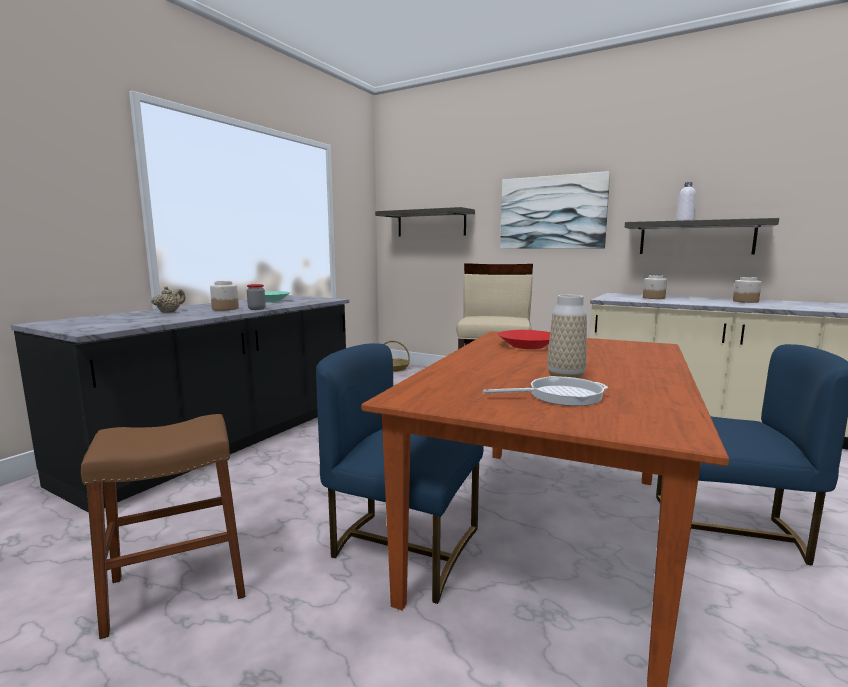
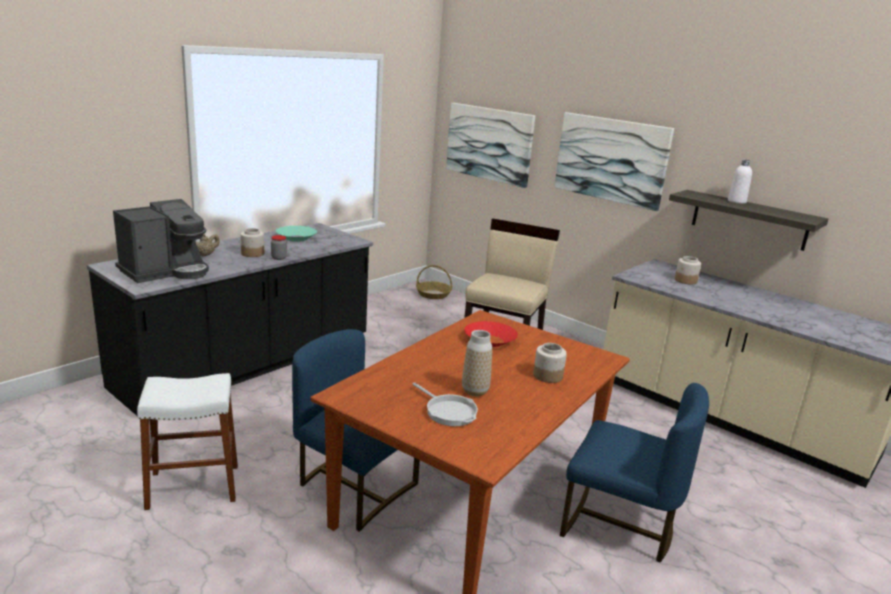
camera: 10 degrees right, 10 degrees up
brown stool [81,414,246,639] -> white stool [137,373,238,510]
shelf [375,207,475,237] -> picture [446,103,535,188]
frying pan [483,376,608,406] -> frying pan turned 45 degrees clockwise [413,383,478,426]
jar [733,277,762,303] -> jar moved to [533,343,567,383]
none -> coffee machine [113,199,209,283]

